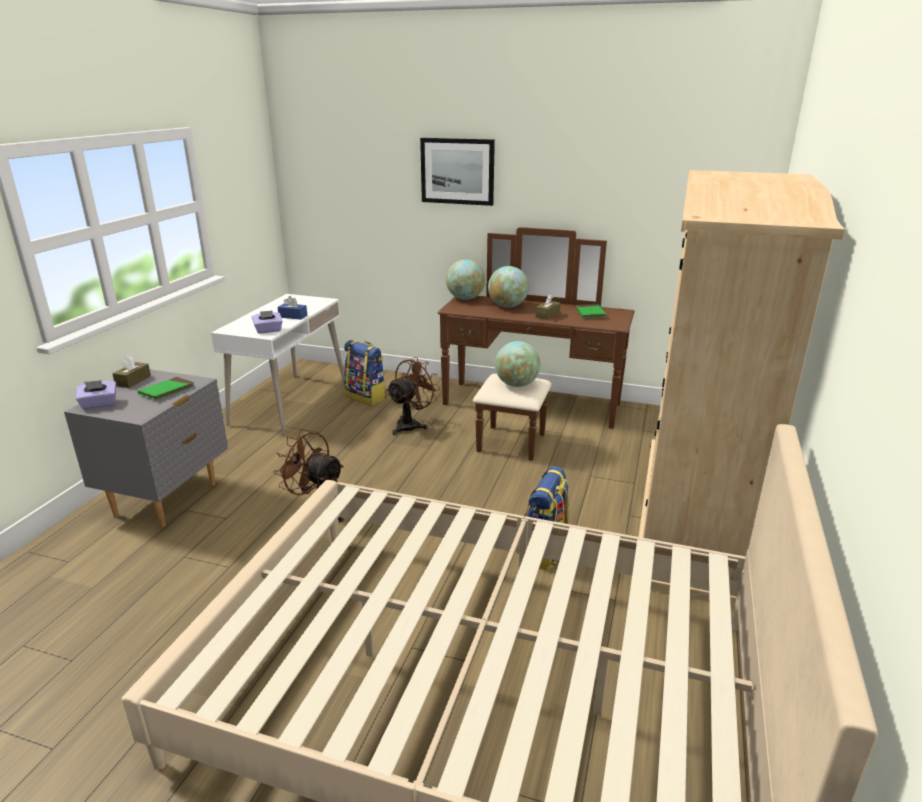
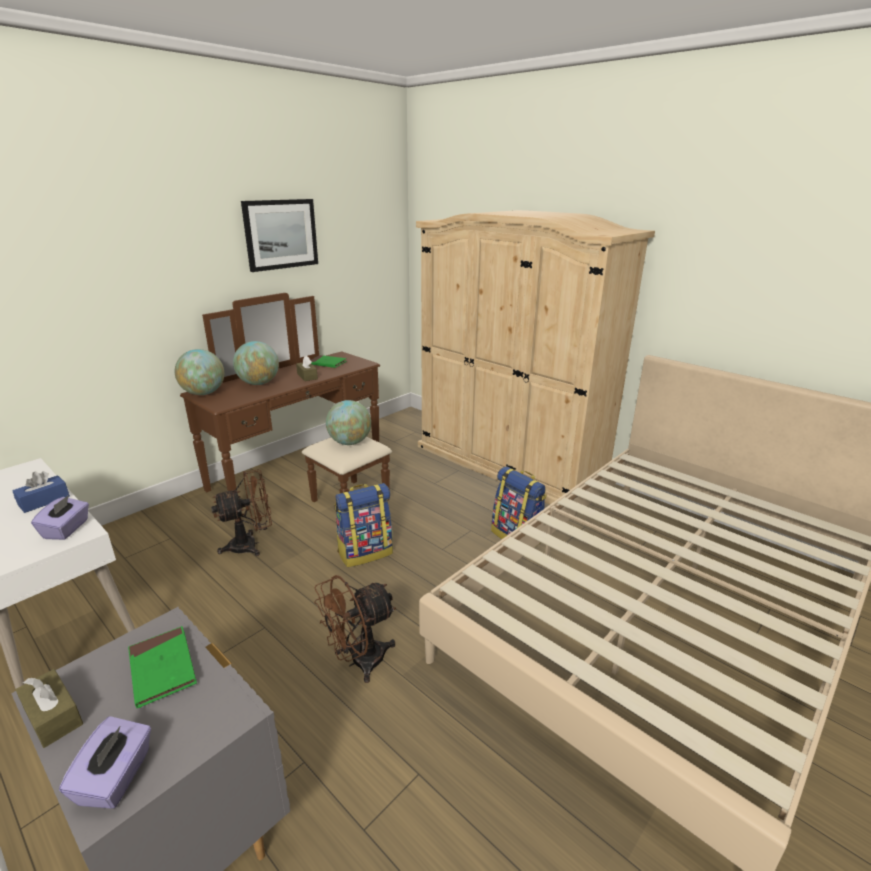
camera: 65 degrees left, 0 degrees up
backpack [344,340,386,405] -> backpack moved to [335,483,393,567]
brown fan [386,357,441,435] -> brown fan turned 90 degrees clockwise [211,469,272,556]
picture [420,138,495,206] -> picture moved to [241,199,318,272]

